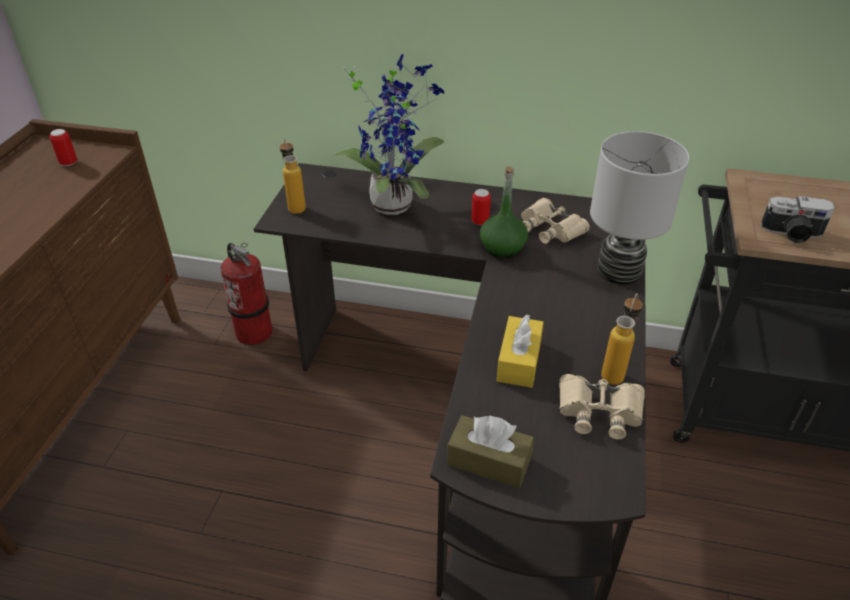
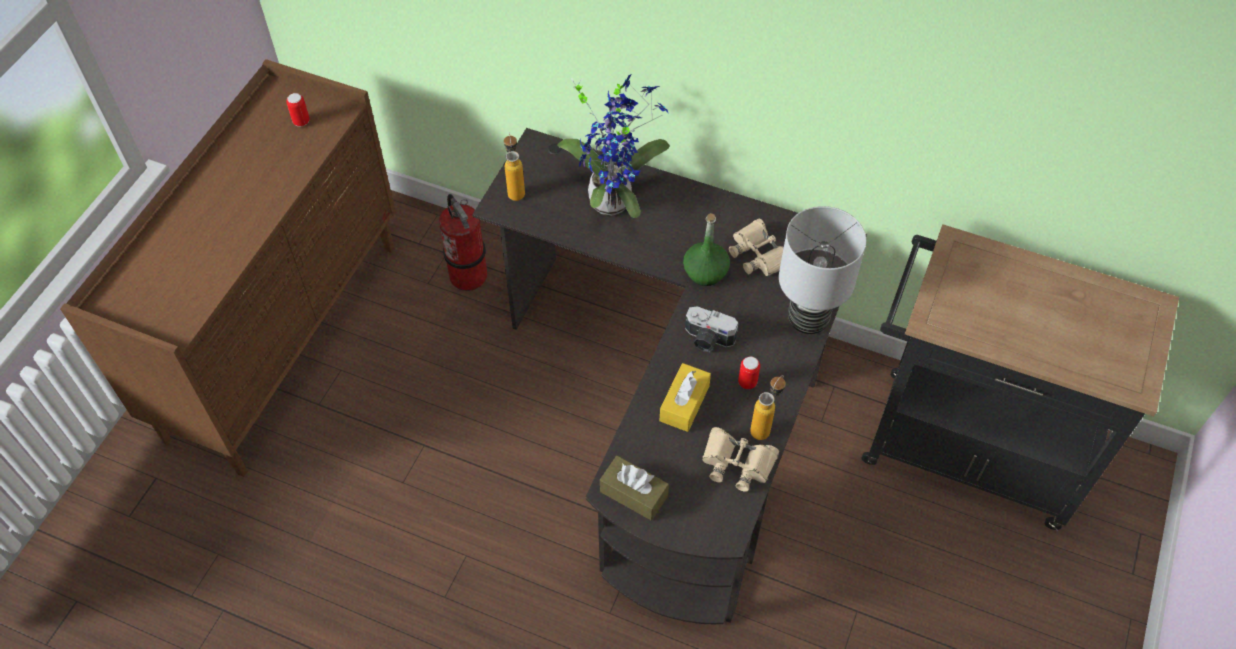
camera: 10 degrees right, 15 degrees up
can [471,189,491,225] -> can moved to [738,356,760,389]
camera [761,196,835,243] -> camera moved to [685,306,738,352]

